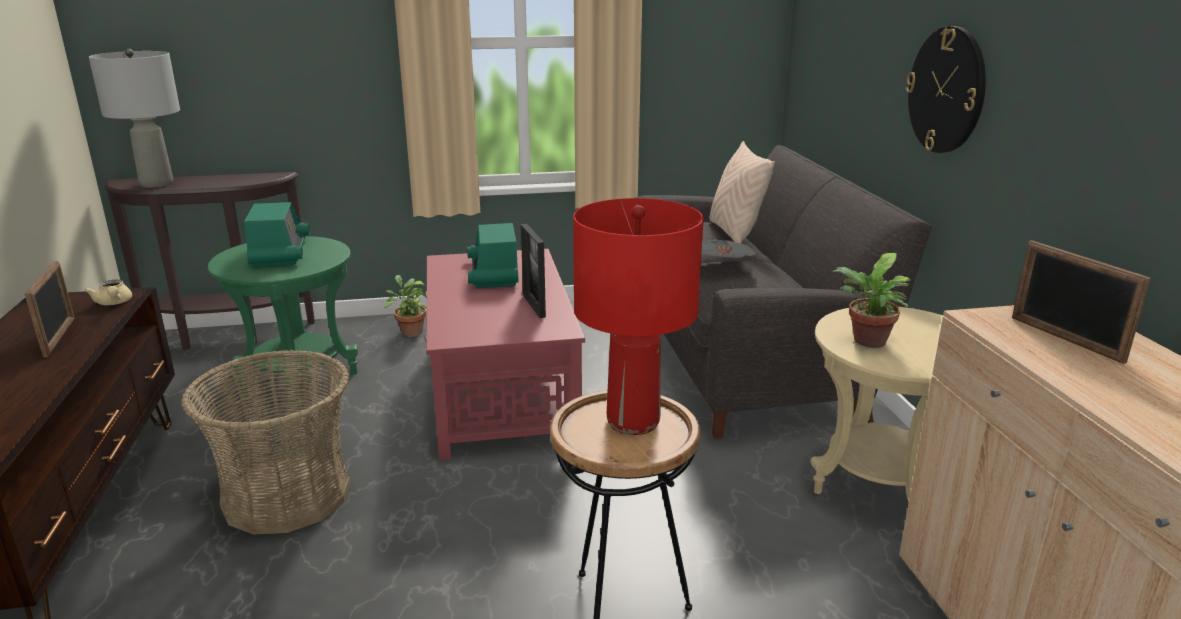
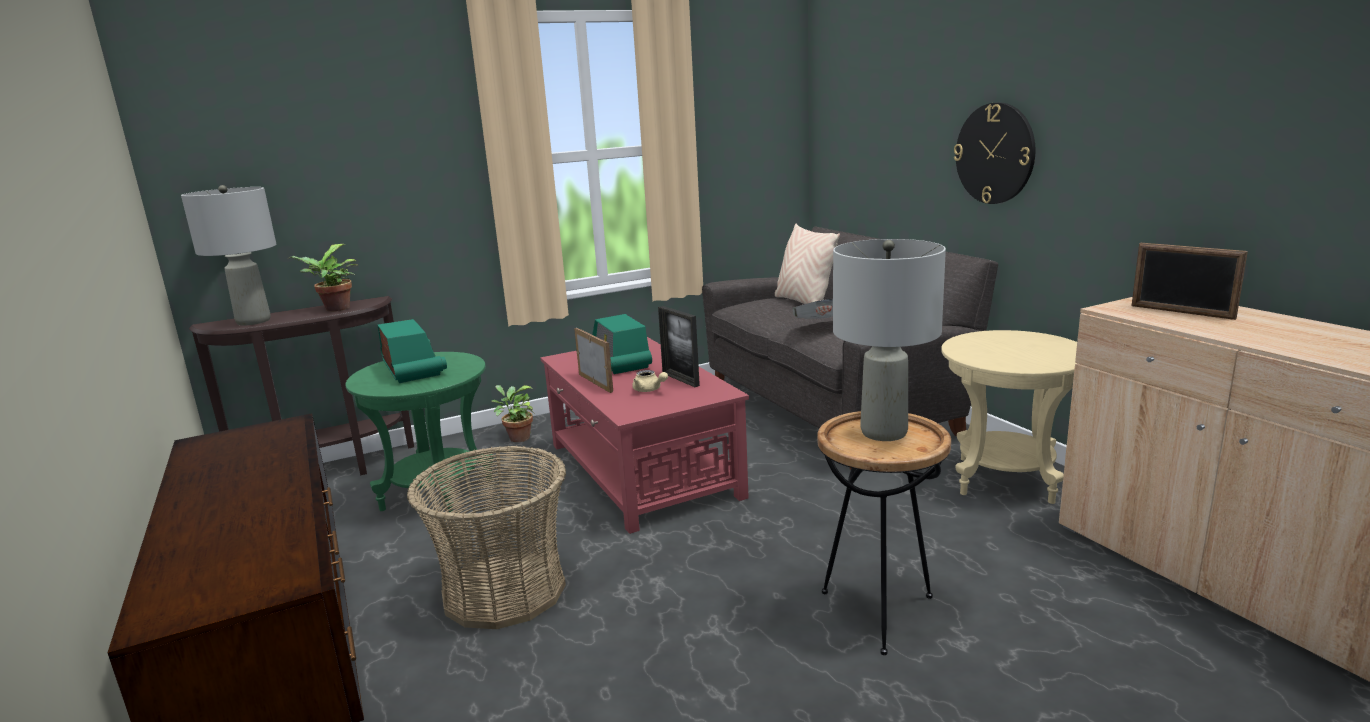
camera: 15 degrees left, 5 degrees down
picture frame [25,261,75,358] -> picture frame moved to [574,328,613,393]
beige teapot [84,280,132,305] -> beige teapot moved to [632,370,668,392]
red table lamp [573,198,704,435] -> grey table lamp [833,239,946,441]
potted plant [832,253,911,348] -> potted plant moved to [289,244,358,312]

